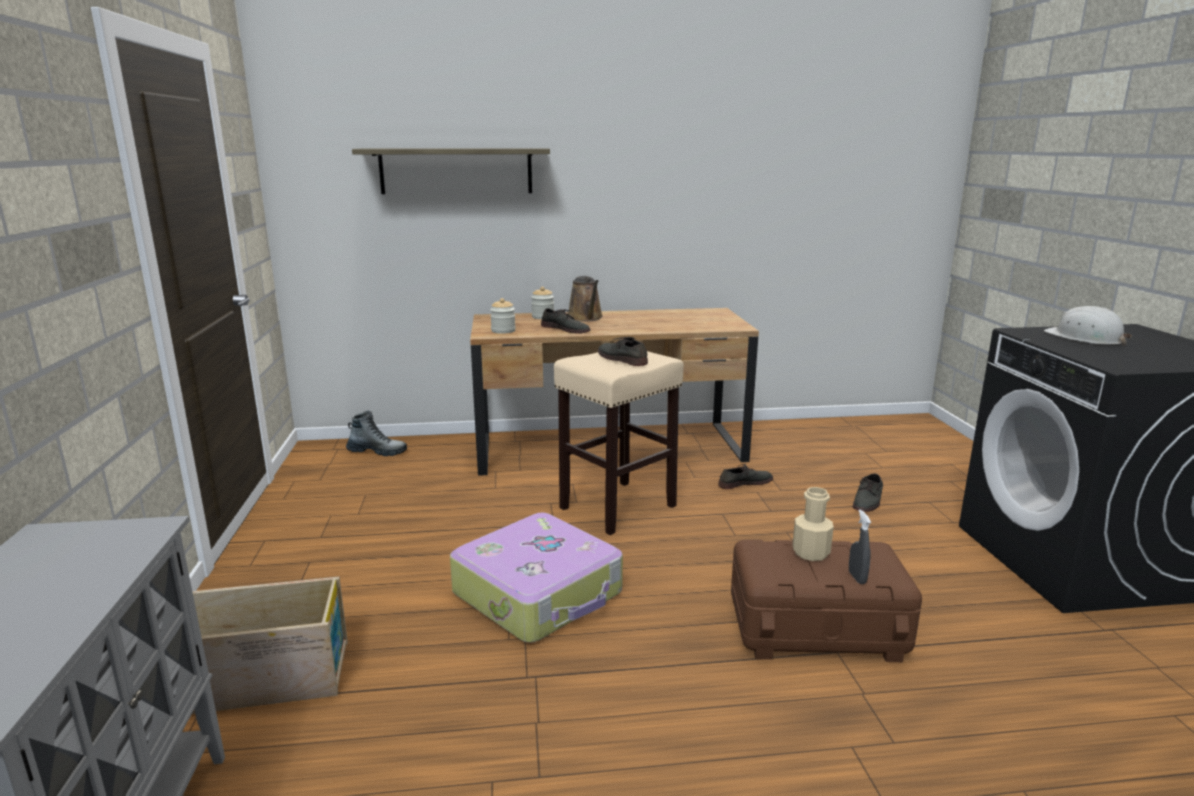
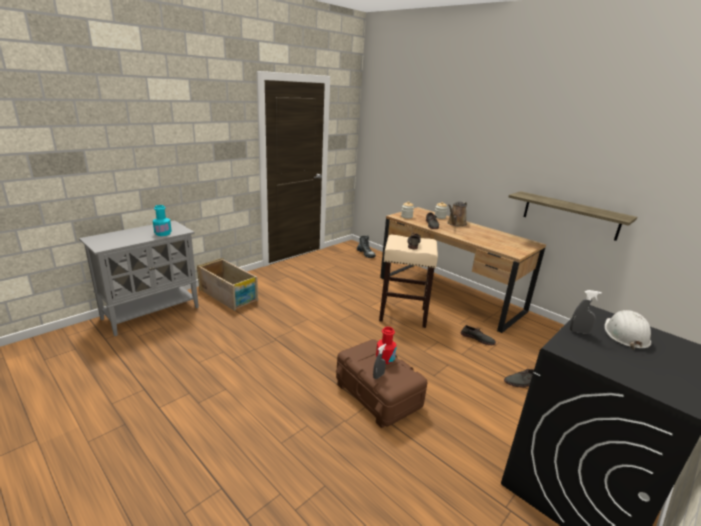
camera: 50 degrees right, 5 degrees up
shelf [352,148,550,194] -> shelf moved to [508,191,637,241]
suitcase [450,513,623,643] -> none
beige bottle [793,487,834,561] -> red bottle [376,327,397,364]
none -> turquoise bottle [153,205,172,236]
none -> grey spray bottle [570,290,602,334]

